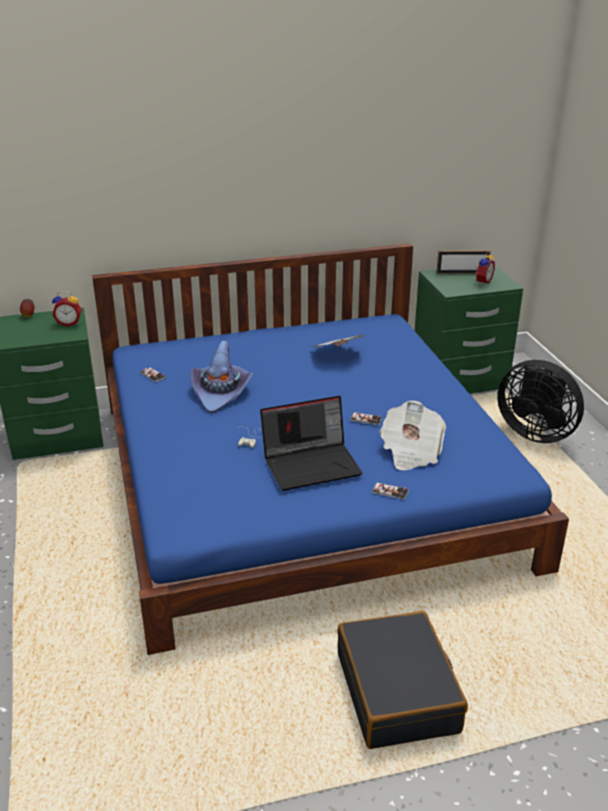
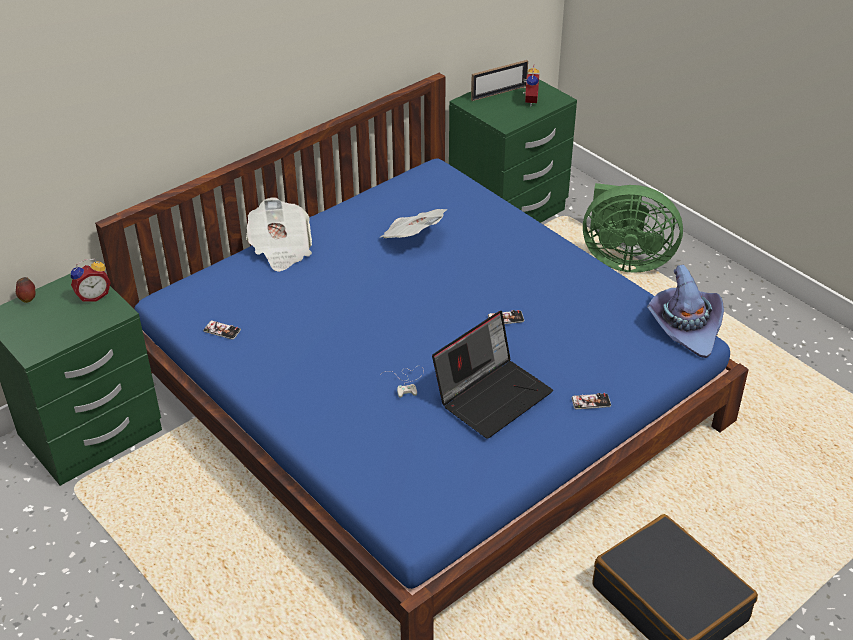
camera: 25 degrees left, 10 degrees up
purple hat [190,341,253,413] -> purple hat moved to [647,265,724,358]
newspaper [379,401,446,470] -> newspaper moved to [246,197,312,272]
black fan [497,360,584,443] -> green fan [583,183,683,273]

